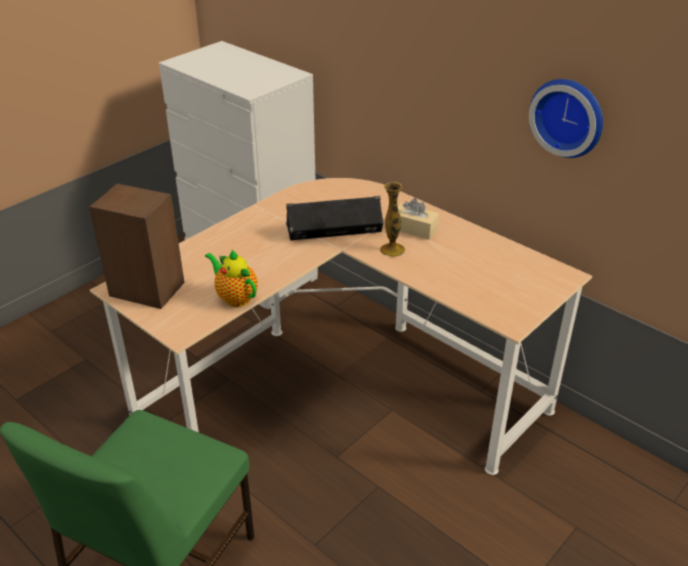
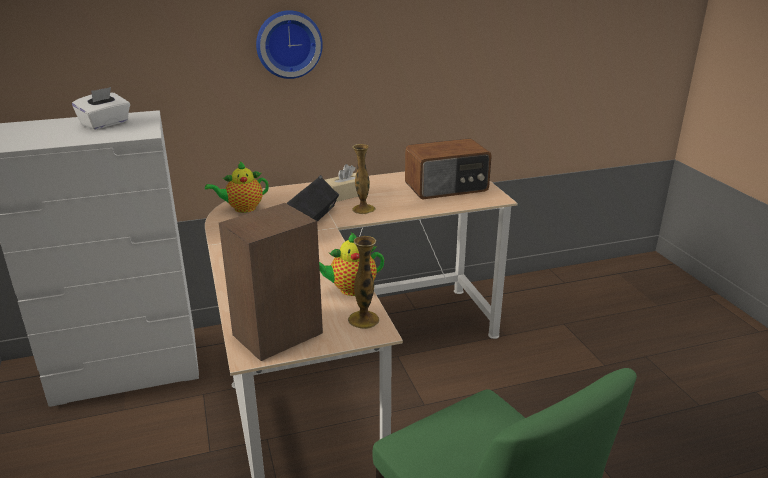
camera: 60 degrees left, 10 degrees down
wall clock [529,79,603,158] -> wall clock moved to [256,10,323,79]
none -> white tissue box [72,87,130,130]
none -> teapot [205,161,269,213]
none -> vase [348,236,379,329]
none -> radio [405,138,492,199]

